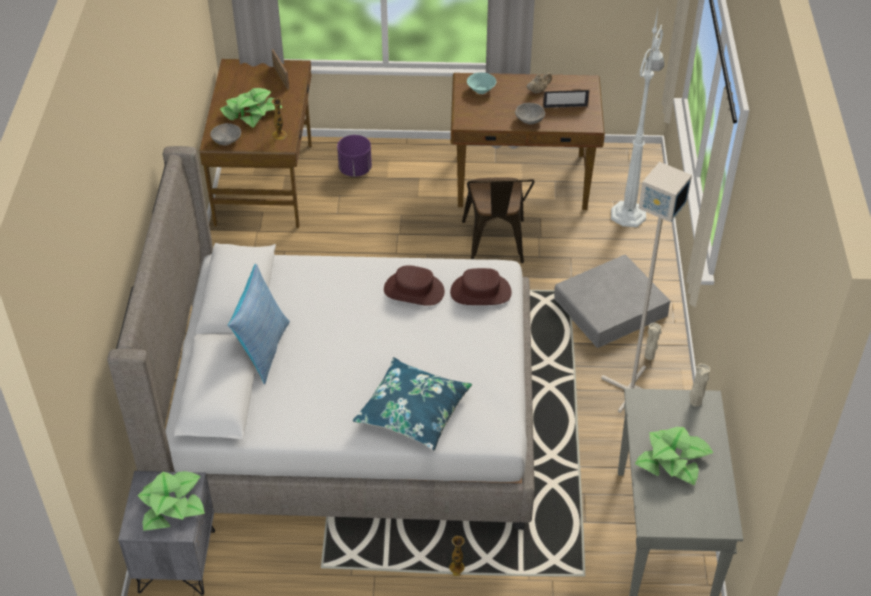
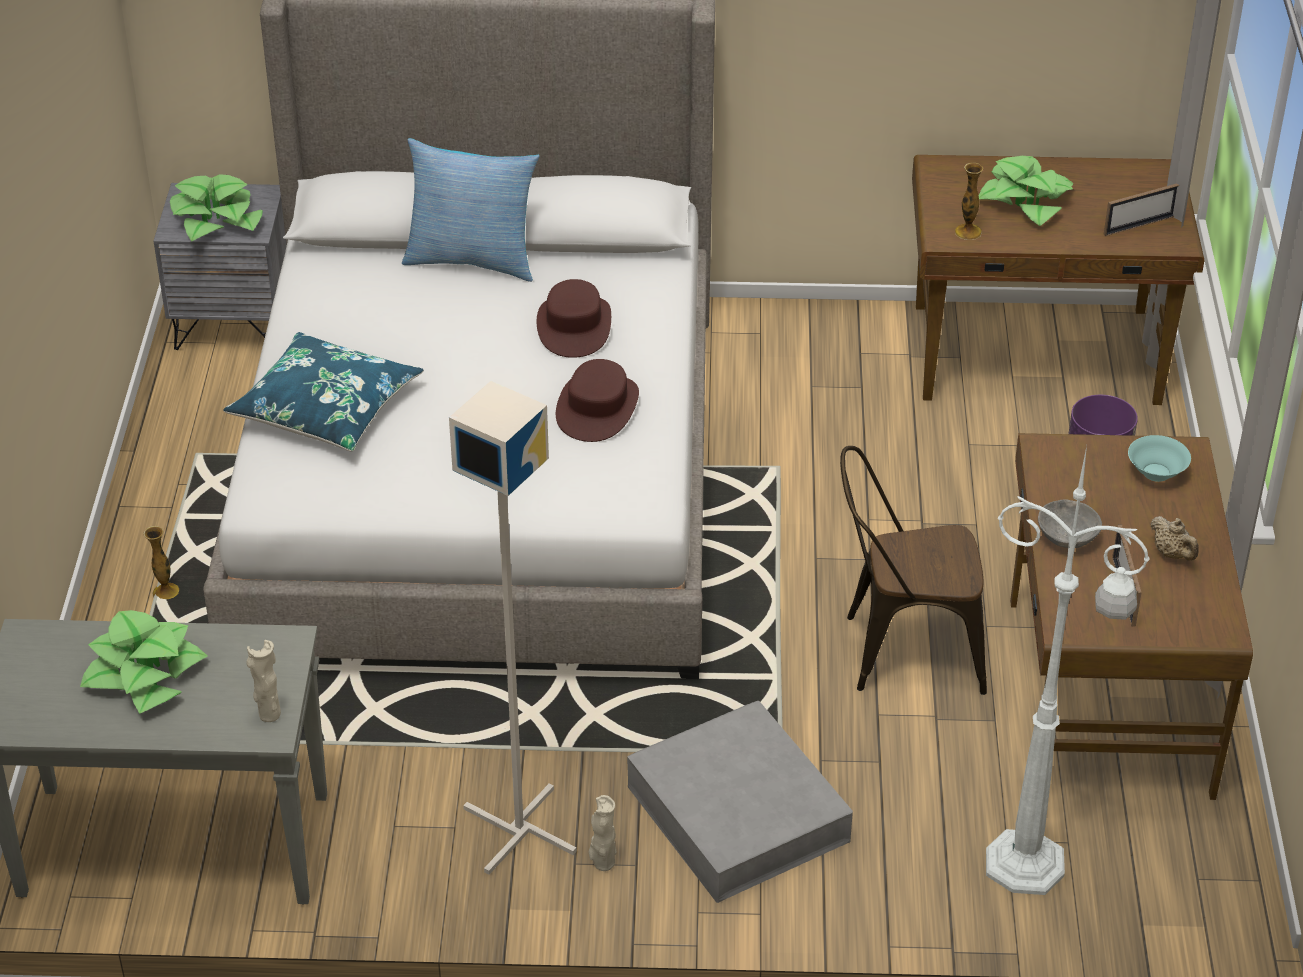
camera: 90 degrees right, 5 degrees down
grey bowl [210,123,241,146] -> none
brown hat [450,268,512,305] -> brown hat moved to [537,279,611,358]

